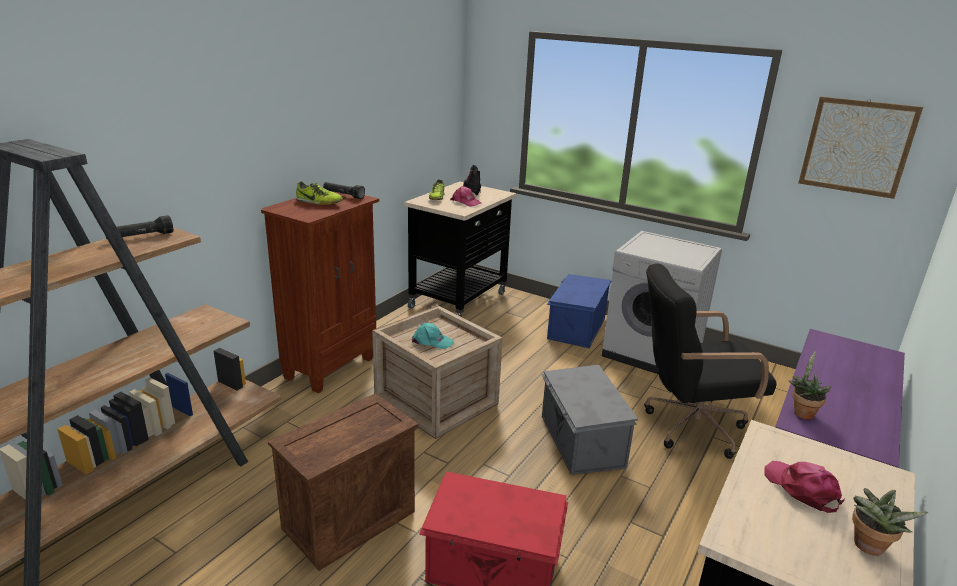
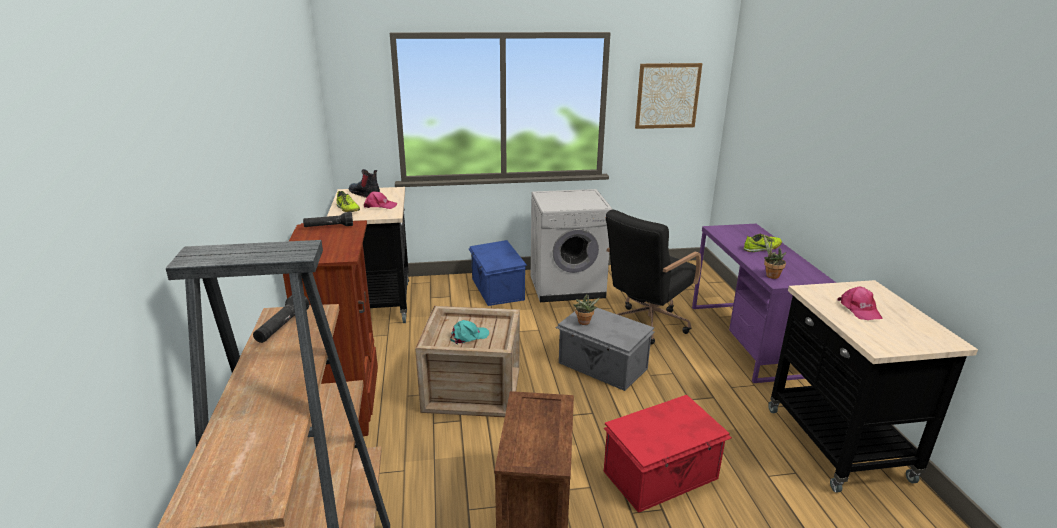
camera: 40 degrees left, 0 degrees up
shoe [296,181,343,205] -> shoe moved to [744,233,782,252]
pink cap [764,461,845,513] -> pink cap turned 120 degrees counterclockwise [837,286,883,320]
potted plant [852,488,929,556] -> potted plant moved to [574,294,600,325]

